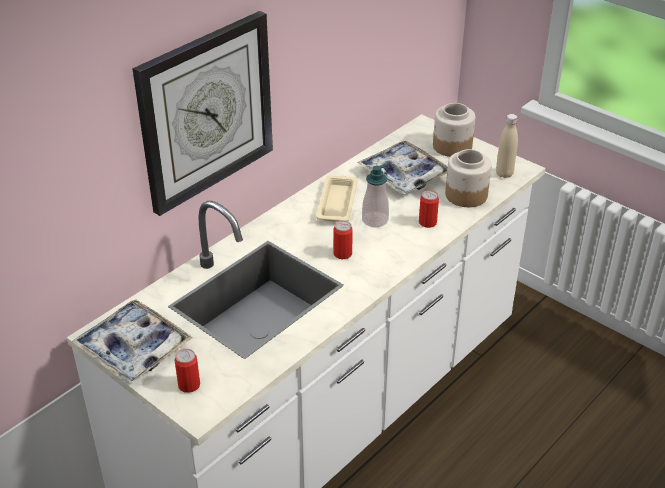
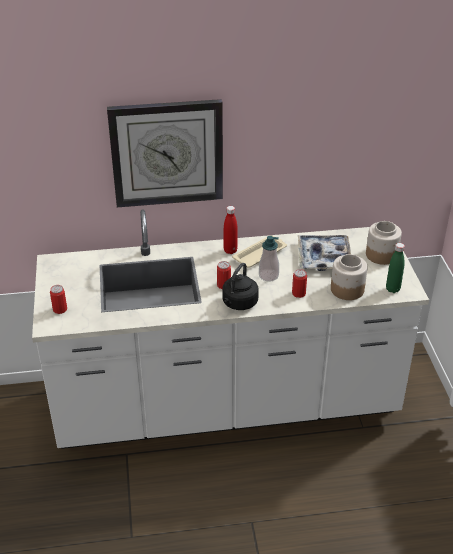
camera: 40 degrees right, 0 degrees up
tray [72,300,193,383] -> none
beige bottle [496,114,518,178] -> green bottle [386,243,405,293]
none -> black kettle [222,263,259,310]
none -> red bottle [224,206,238,254]

